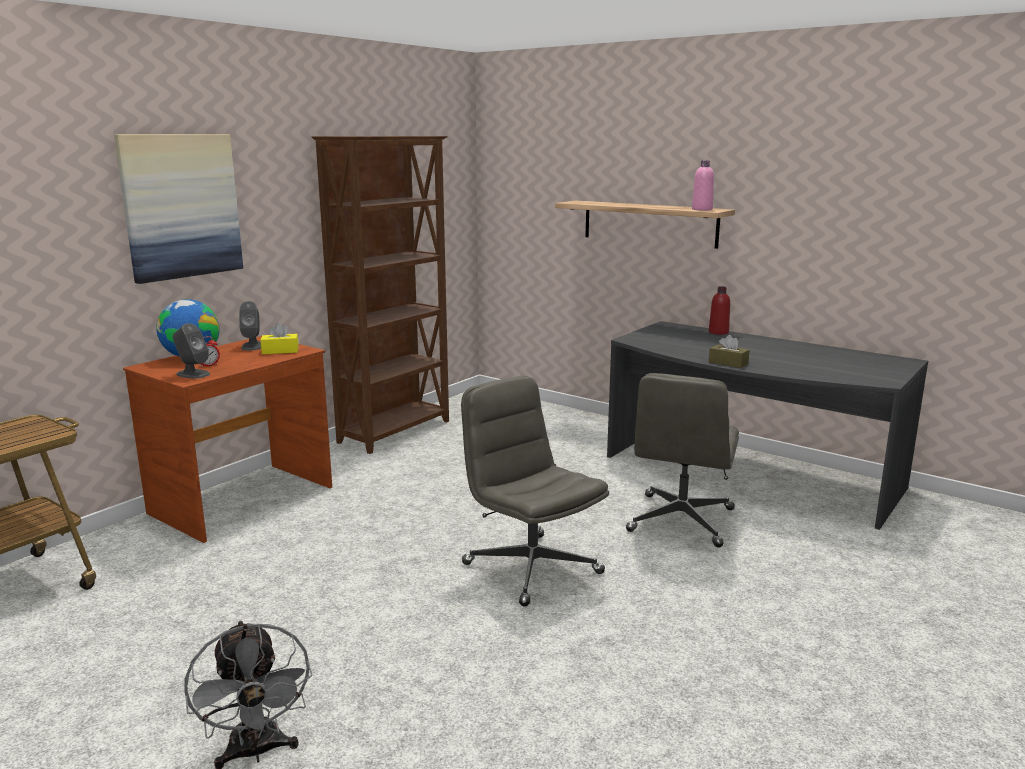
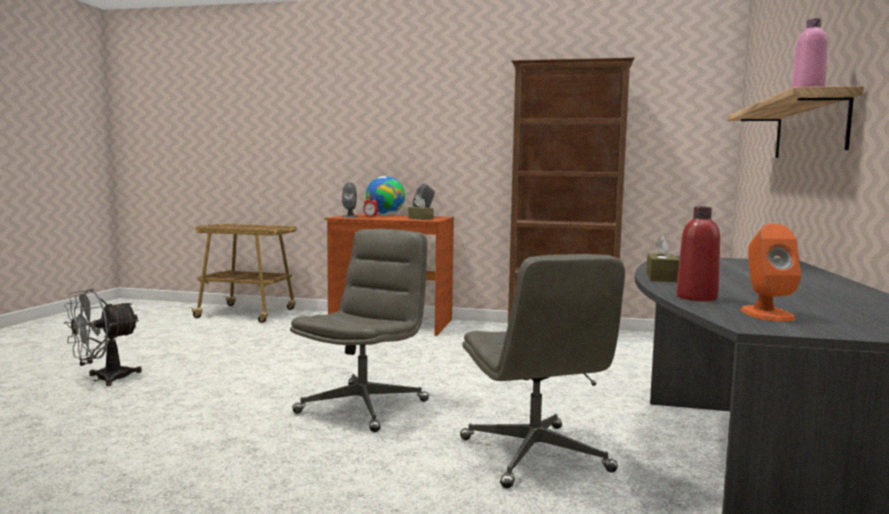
camera: 65 degrees right, 10 degrees down
picture [114,134,243,284] -> none
yellow tissue box [261,323,299,354] -> brown tissue box [408,197,434,220]
grey office chair [626,373,739,547] -> grey office chair turned 105 degrees counterclockwise [460,254,625,488]
red bottle [709,286,730,335] -> red bottle moved to [676,207,720,301]
none -> orange speaker [741,223,801,321]

